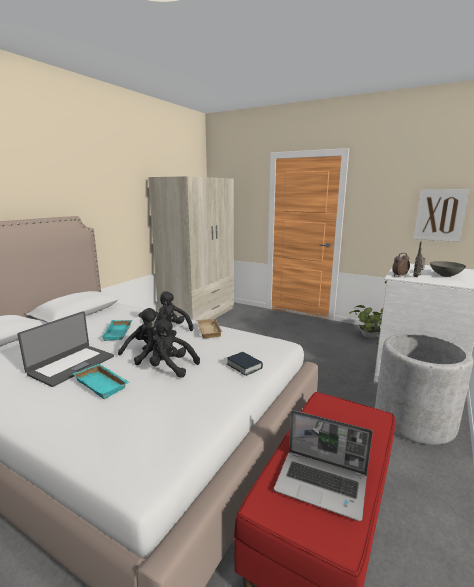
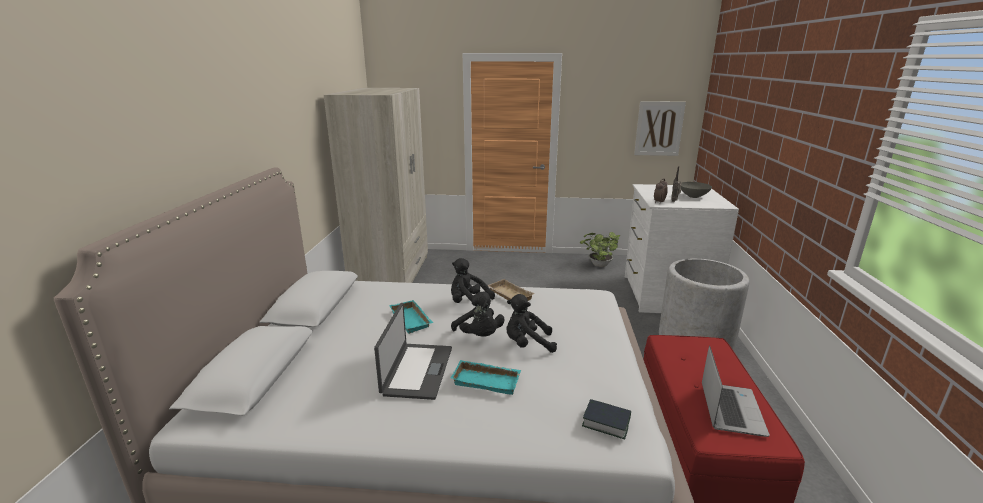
camera: 25 degrees left, 5 degrees up
black plush toy [118,308,159,365] -> black plush toy turned 135 degrees clockwise [451,291,505,337]
book [227,352,263,376] -> book moved to [582,399,631,440]
laptop [274,410,373,521] -> laptop turned 75 degrees counterclockwise [702,346,770,437]

